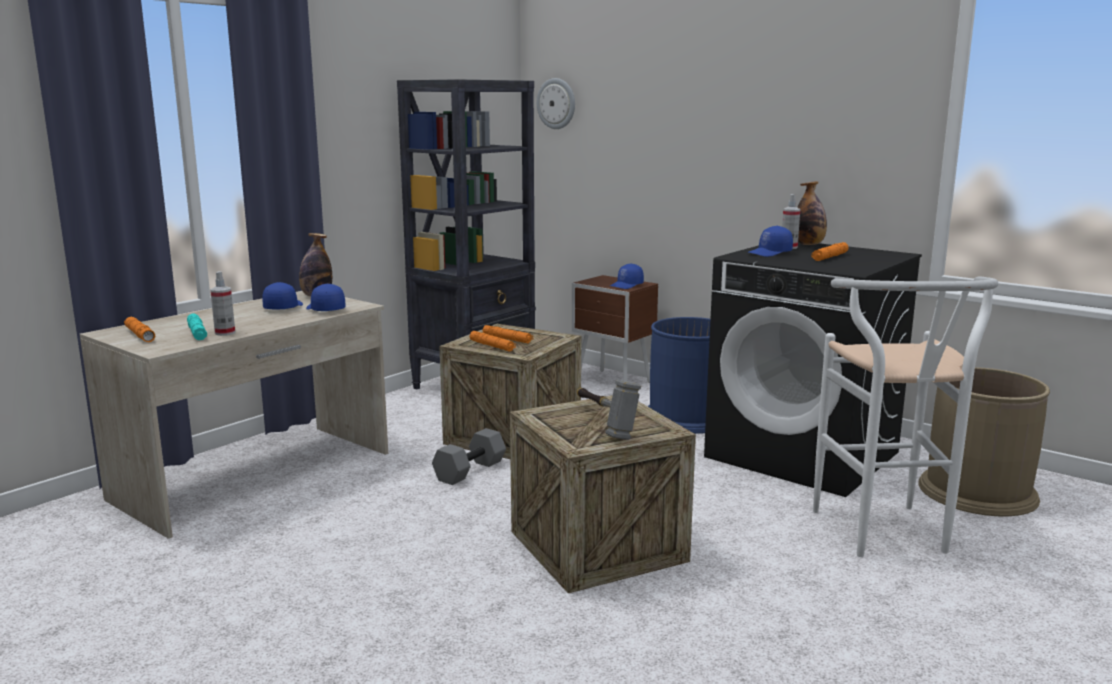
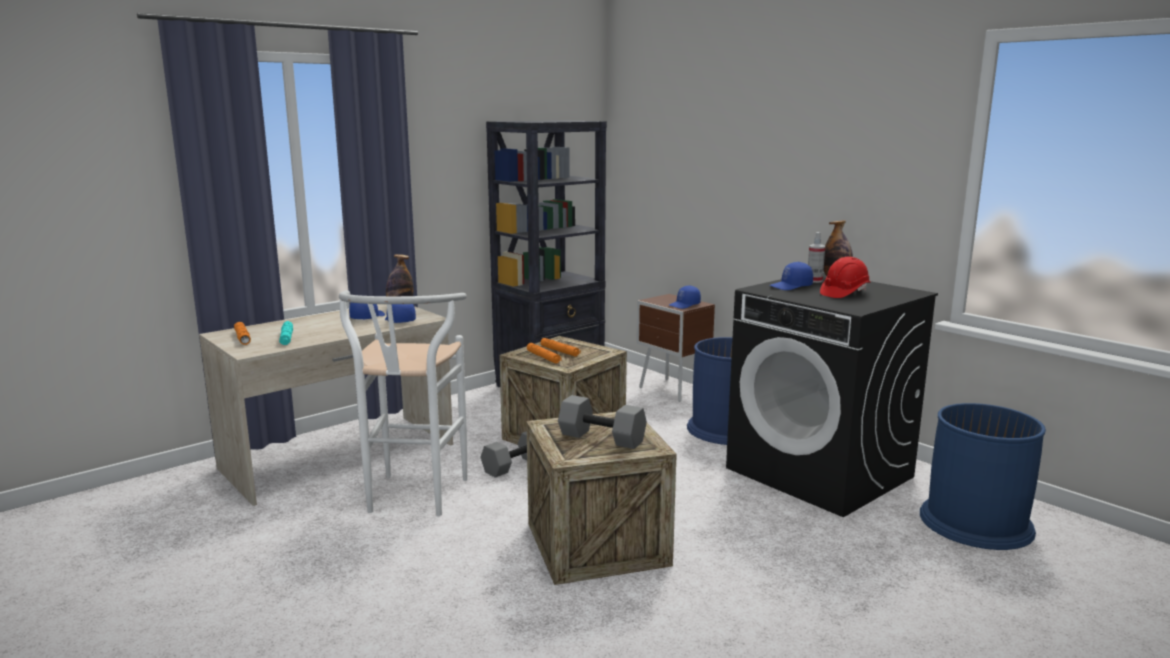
camera: 10 degrees right, 0 degrees up
spray bottle [210,271,235,336] -> none
wall clock [537,78,575,129] -> none
hammer [577,380,641,440] -> grey dumbbell [558,395,647,449]
orange flashlight [811,242,849,261] -> red hard hat [820,257,871,298]
white stool [813,276,998,557] -> white stool moved to [339,290,467,516]
brown trash can [918,367,1050,516] -> blue trash can [920,403,1046,550]

